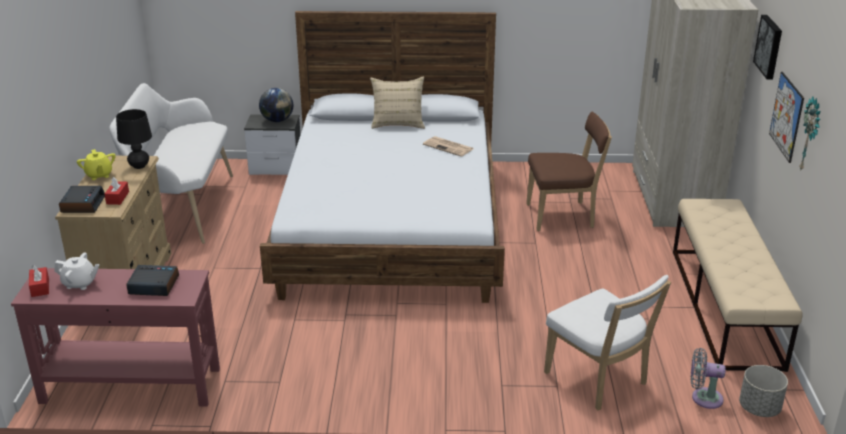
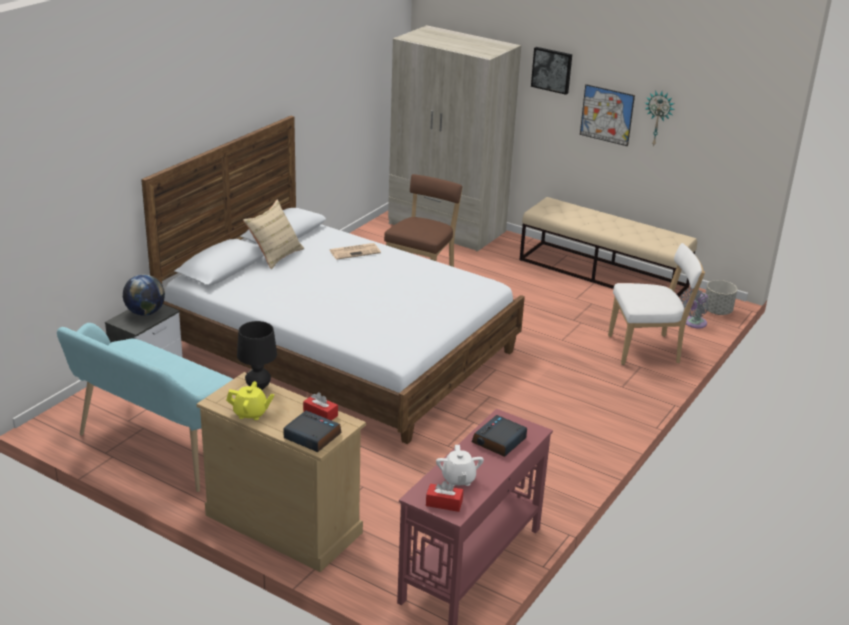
camera: 60 degrees left, 0 degrees up
white teapot [54,252,100,290] -> white teapot turned 135 degrees clockwise [436,445,484,486]
white bench [109,83,233,244] -> turquoise bench [57,323,233,492]

